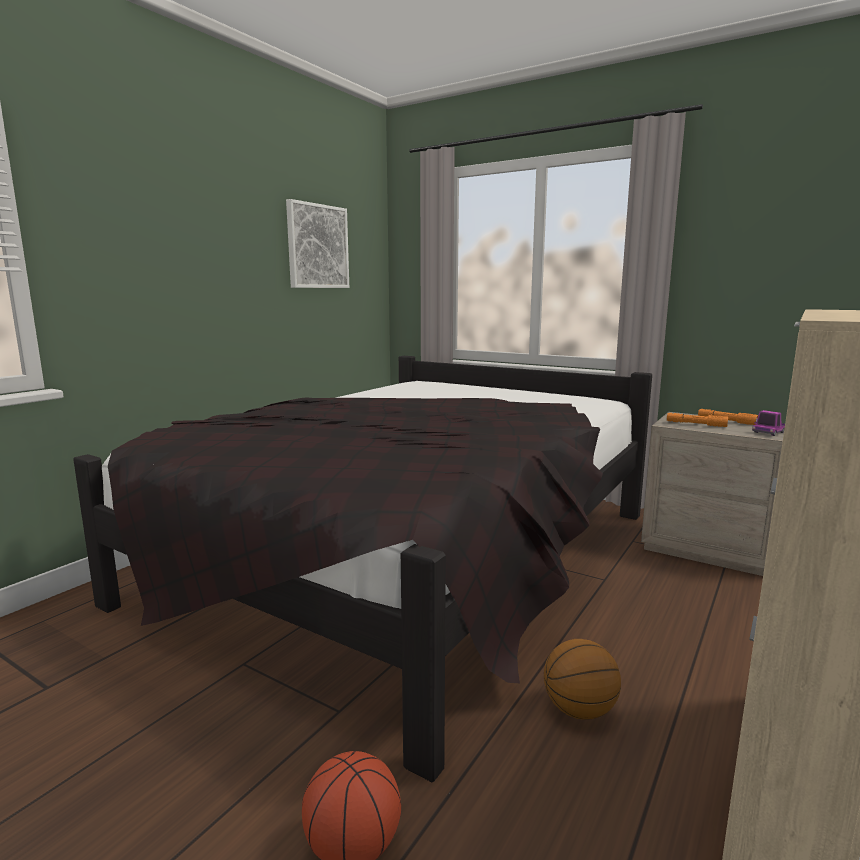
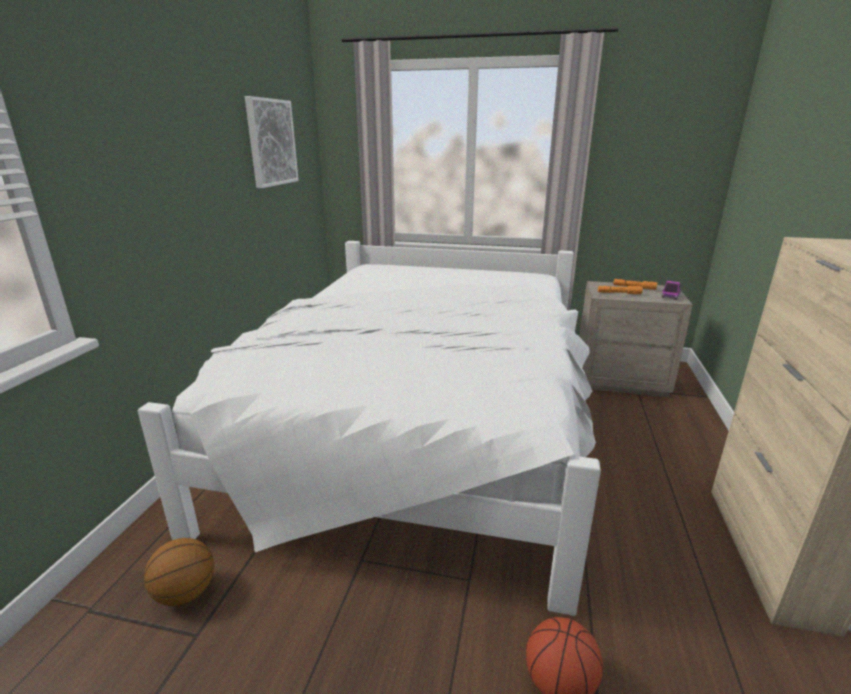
camera: 20 degrees left, 10 degrees up
black bed [73,356,652,782] -> white bed [137,241,601,616]
basketball [544,639,621,720] -> basketball moved to [144,538,214,606]

